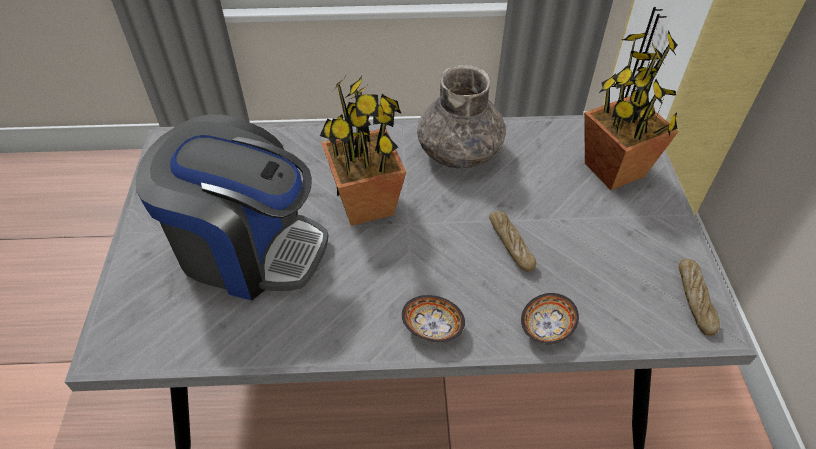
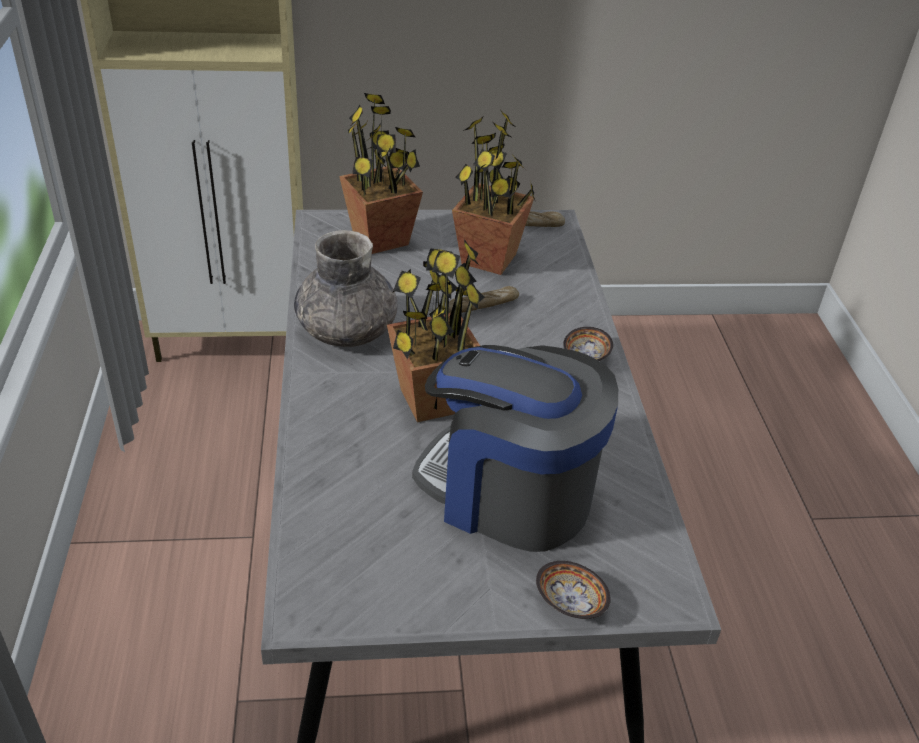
camera: 95 degrees left, 10 degrees down
coffee machine [136,114,328,301] -> coffee machine turned 75 degrees counterclockwise [412,345,618,552]
bowl [521,293,579,344] -> bowl moved to [536,561,611,619]
none -> potted plant [452,108,536,275]

